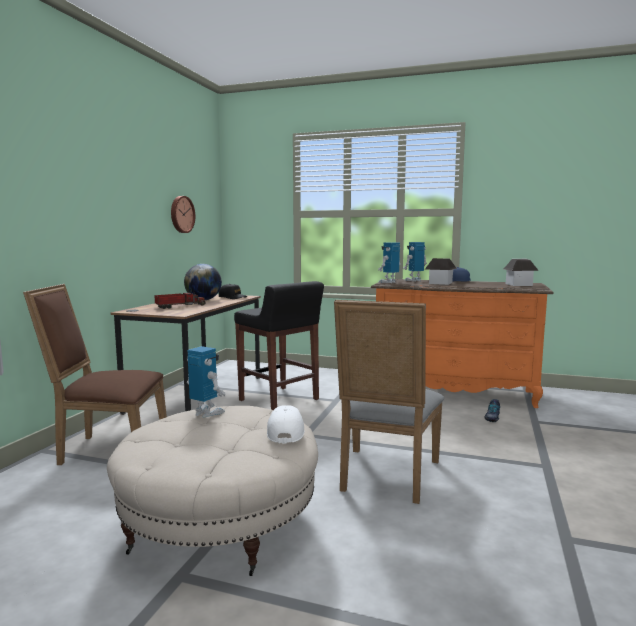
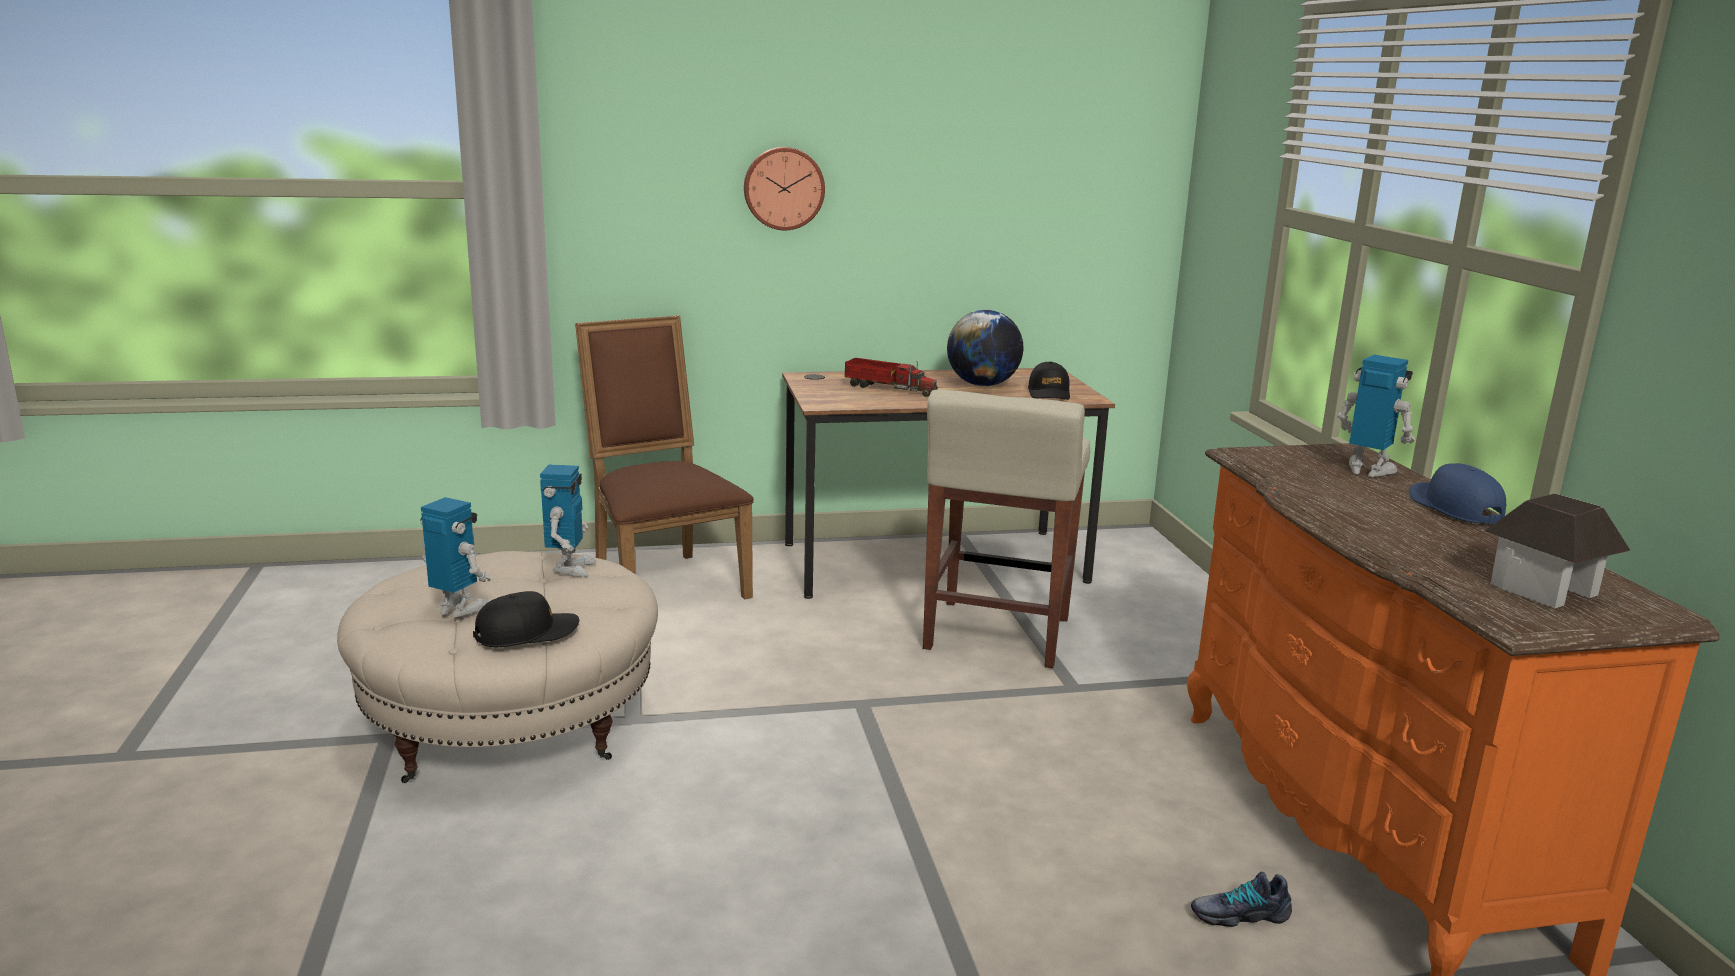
camera: 60 degrees right, 10 degrees up
wall clock [171,196,195,233] -> wall clock moved to [744,147,825,230]
black stool [234,281,324,410] -> beige stool [923,389,1090,669]
white cap [267,405,305,444] -> black cap [473,591,579,647]
grey chair [334,300,444,504] -> none
toy robot [378,242,401,283] -> toy robot moved to [420,497,491,618]
toy house [425,258,457,285] -> none

